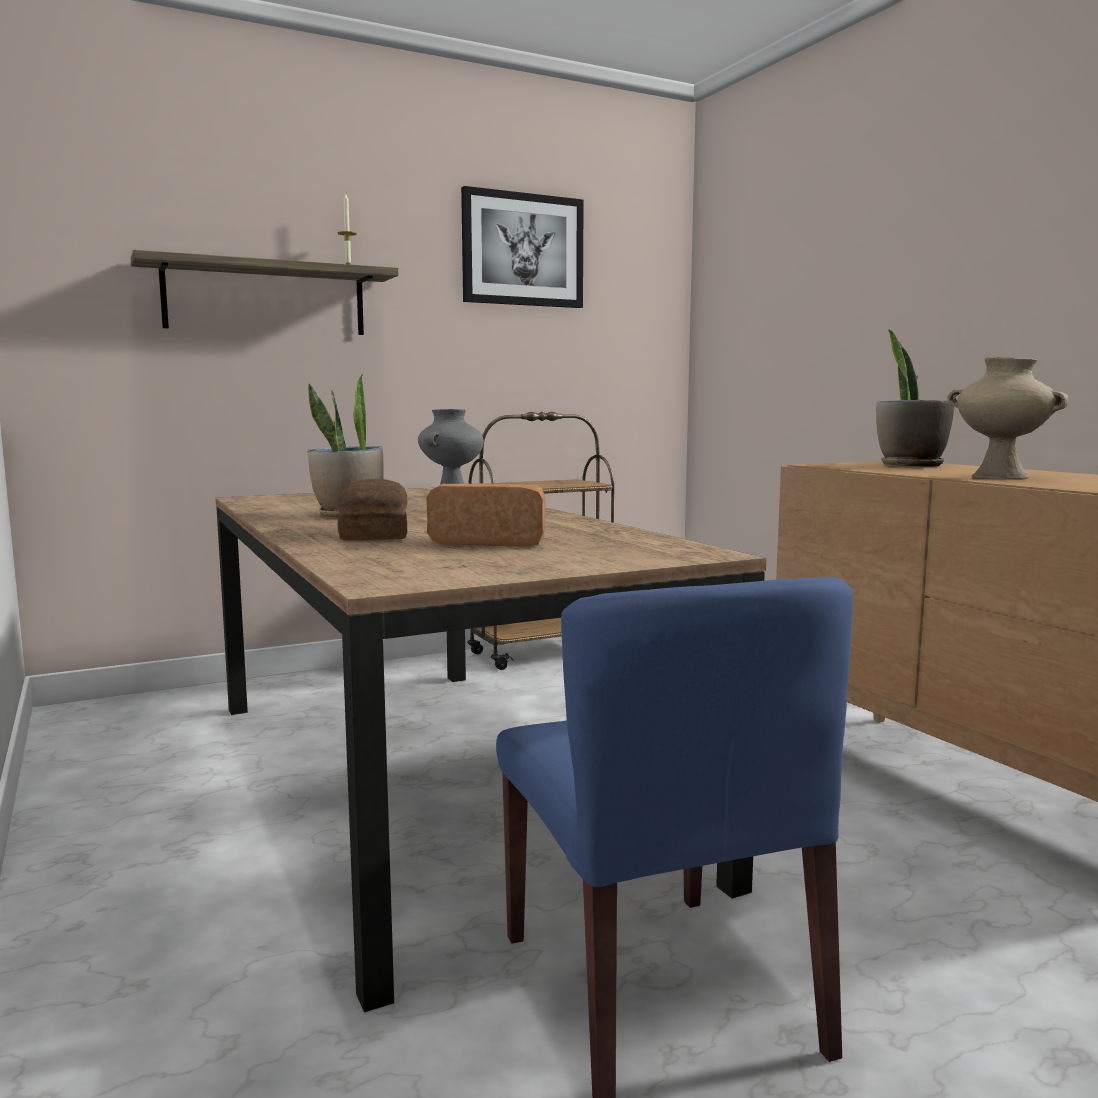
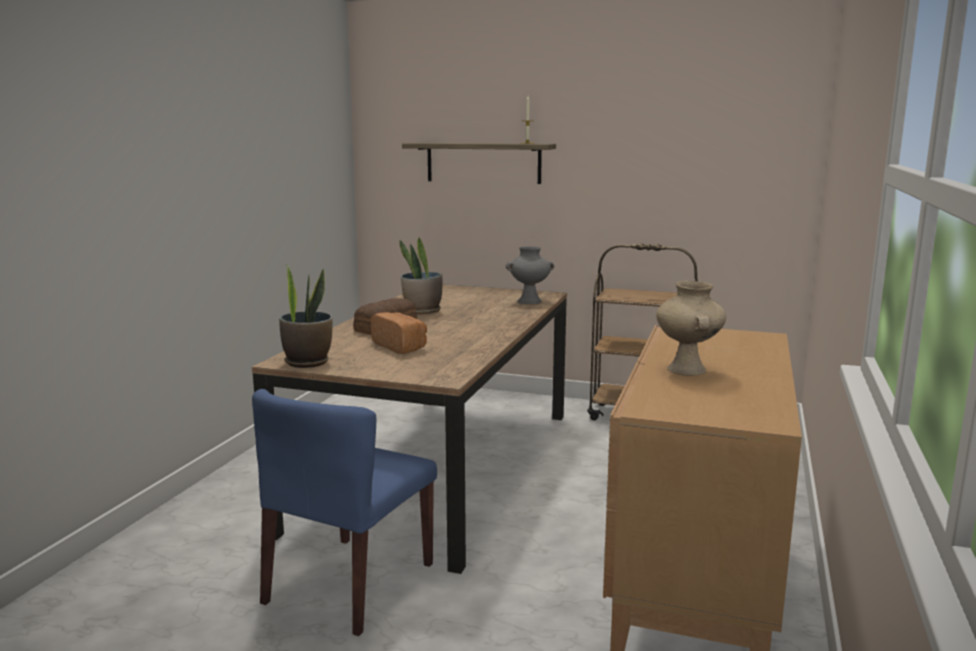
camera: 45 degrees right, 5 degrees up
picture [461,186,584,308] -> none
potted plant [876,329,954,467] -> potted plant moved to [279,264,333,368]

